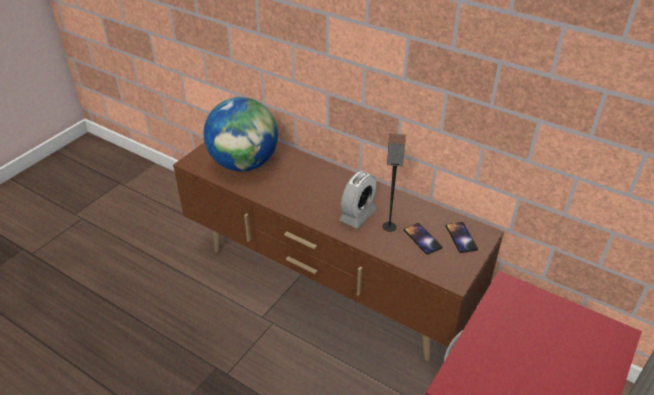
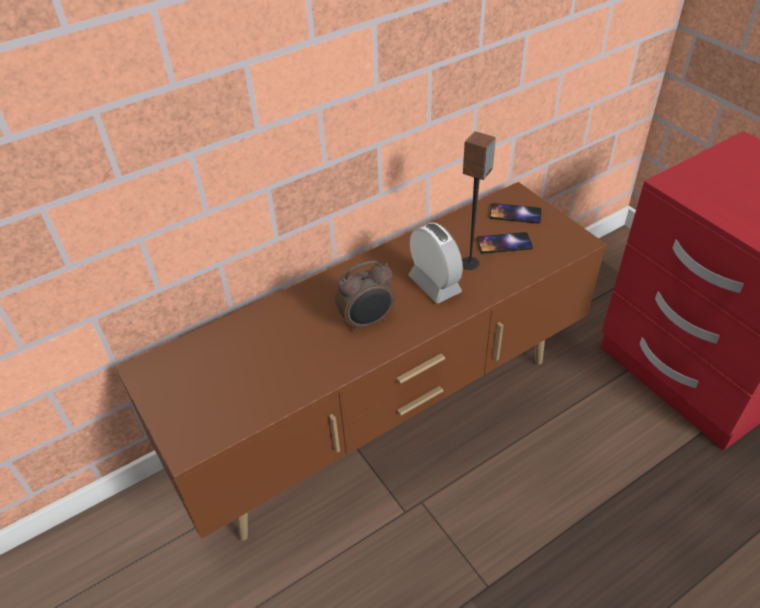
camera: 65 degrees left, 5 degrees up
globe [204,97,278,171] -> none
none -> alarm clock [335,260,395,332]

